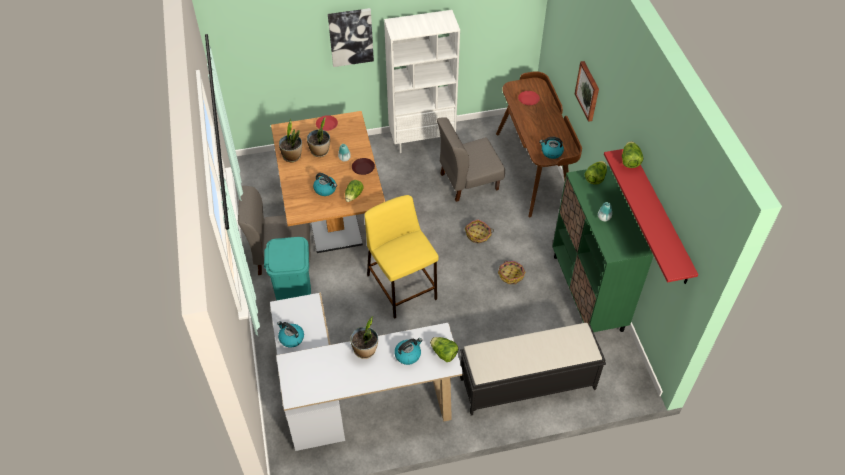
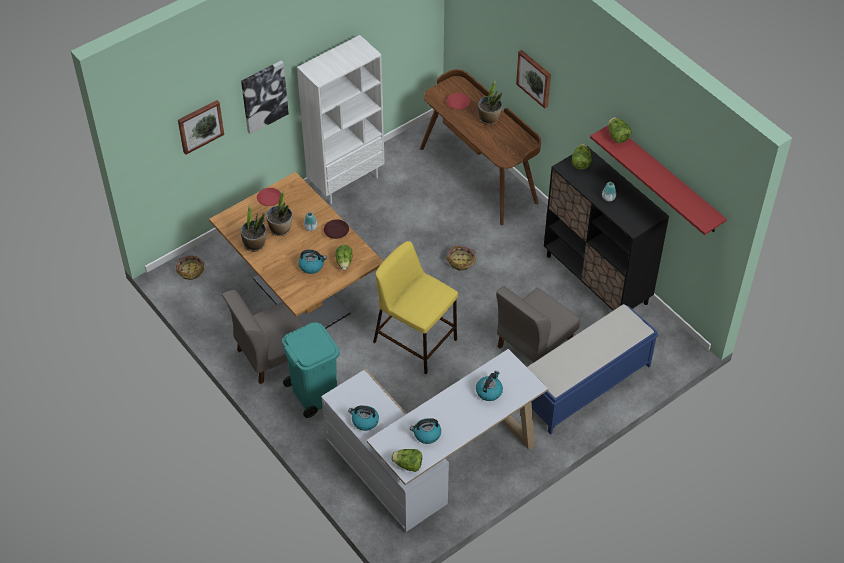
camera: 25 degrees left, 0 degrees up
potted plant [350,316,378,359] -> potted plant moved to [478,81,502,125]
lettuce [430,337,458,362] -> lettuce moved to [391,449,422,472]
grey chair [437,117,505,202] -> grey chair moved to [496,286,580,362]
black bench [460,323,606,415] -> blue bench [527,304,659,434]
basket [498,261,526,284] -> basket moved to [176,255,204,280]
kettle [539,137,564,159] -> kettle moved to [410,418,441,444]
green cabinet [552,166,654,332] -> black cabinet [544,146,669,311]
none -> picture [178,100,224,155]

